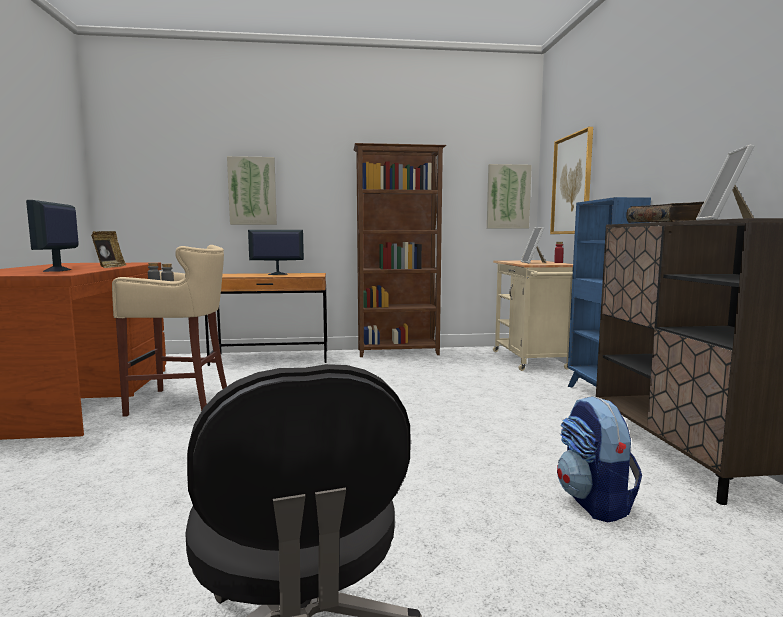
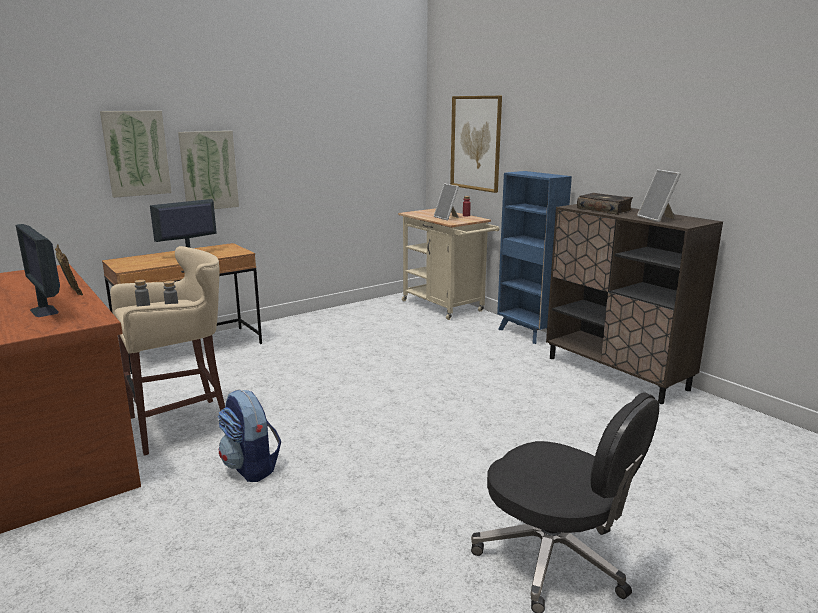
camera: 30 degrees left, 10 degrees up
brown bookcase [354,143,446,357] -> none
picture [487,164,532,228] -> picture moved to [178,131,239,209]
backpack [557,396,642,523] -> backpack moved to [218,390,281,482]

